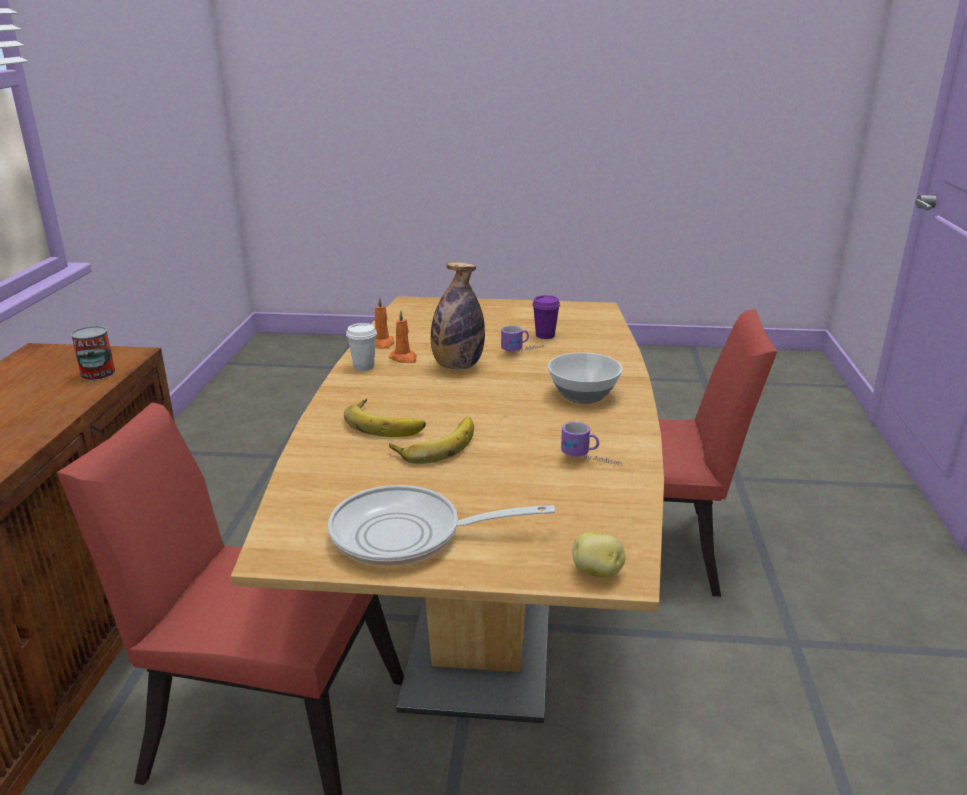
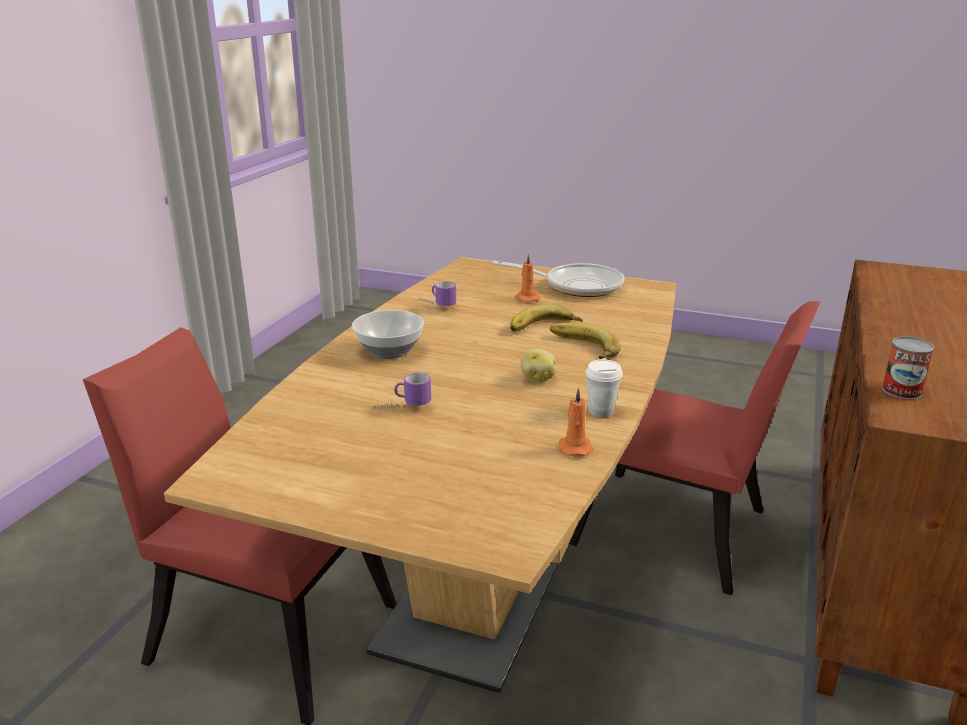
camera: 165 degrees left, 0 degrees up
orange candle [389,311,417,363] -> orange candle moved to [515,254,541,303]
bottle [431,262,485,370] -> none
purple cup [532,295,560,339] -> none
potato [572,532,625,578] -> potato moved to [521,349,556,383]

